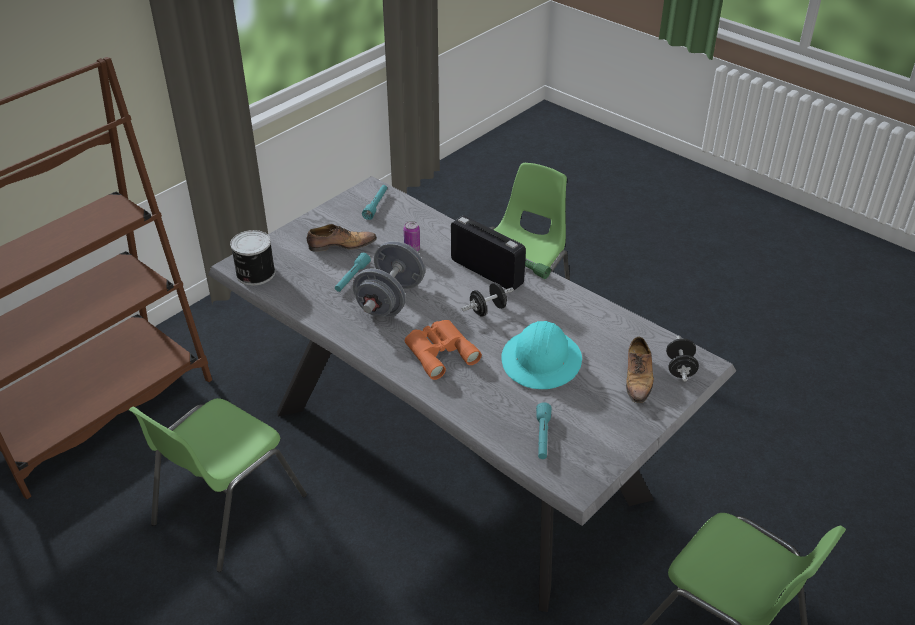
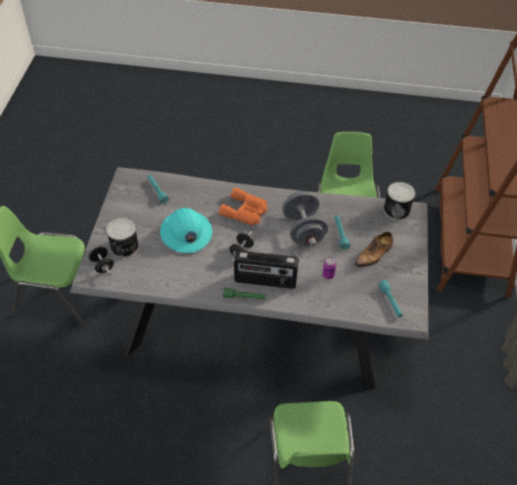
camera: 145 degrees right, 10 degrees up
shoe [626,337,654,403] -> can [106,217,139,258]

